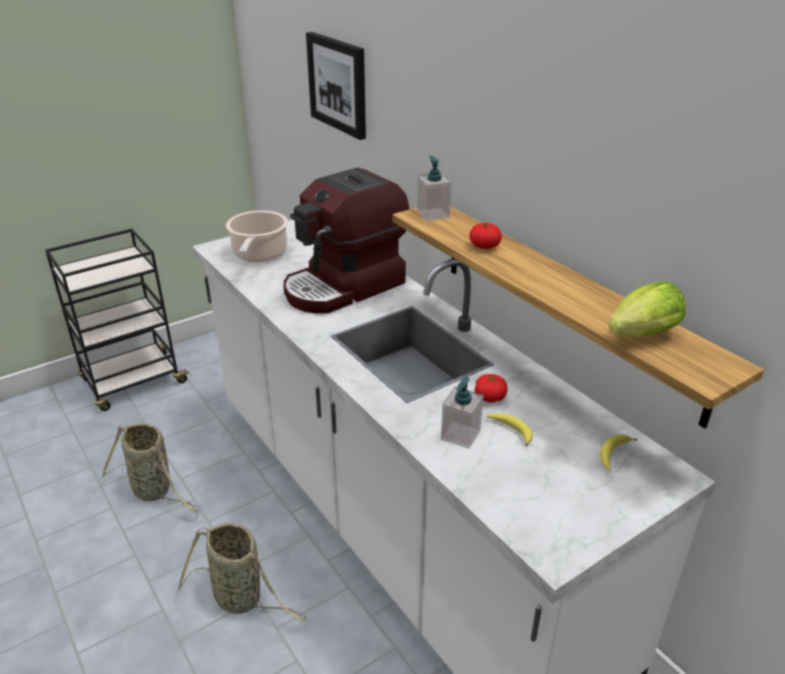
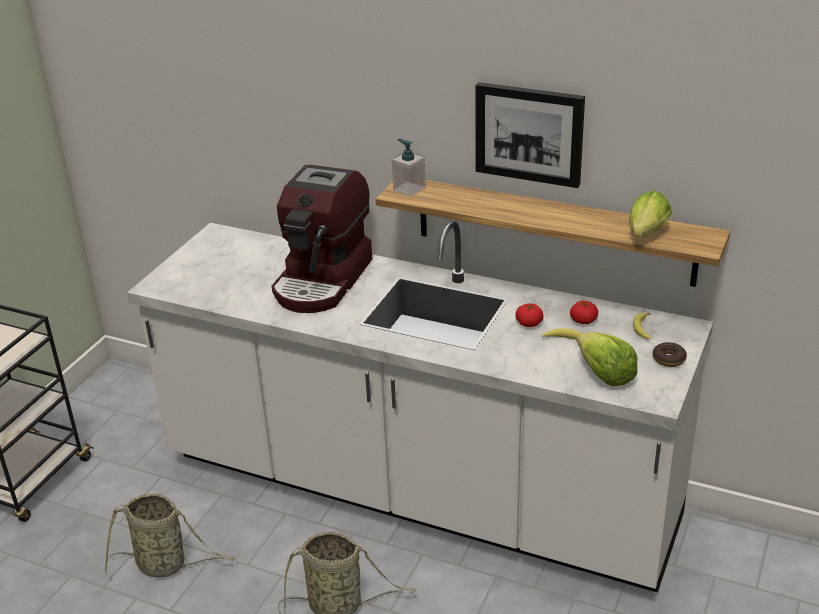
camera: 30 degrees left, 0 degrees up
cooking pot [226,210,288,262] -> none
picture [306,32,366,140] -> picture moved to [475,82,585,188]
soap dispenser [441,376,484,449] -> none
tomato [469,223,502,249] -> tomato moved to [570,301,598,324]
none -> lettuce [577,332,638,386]
none -> donut [653,342,687,367]

